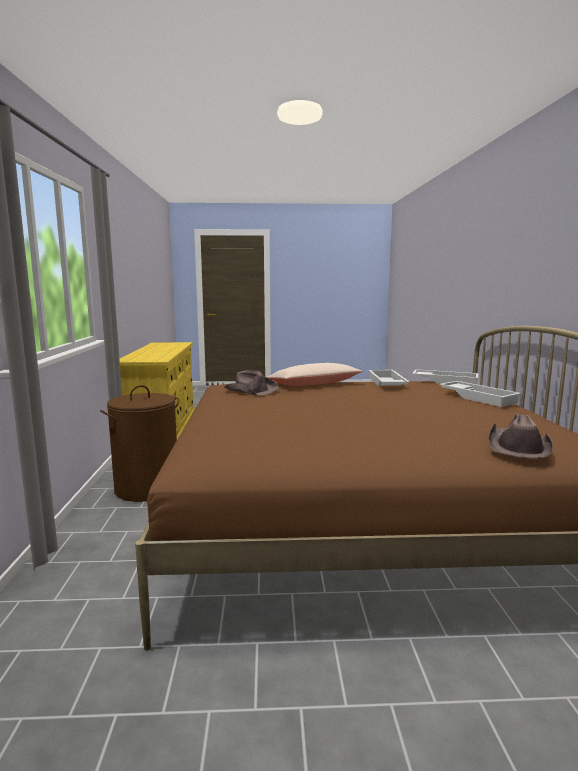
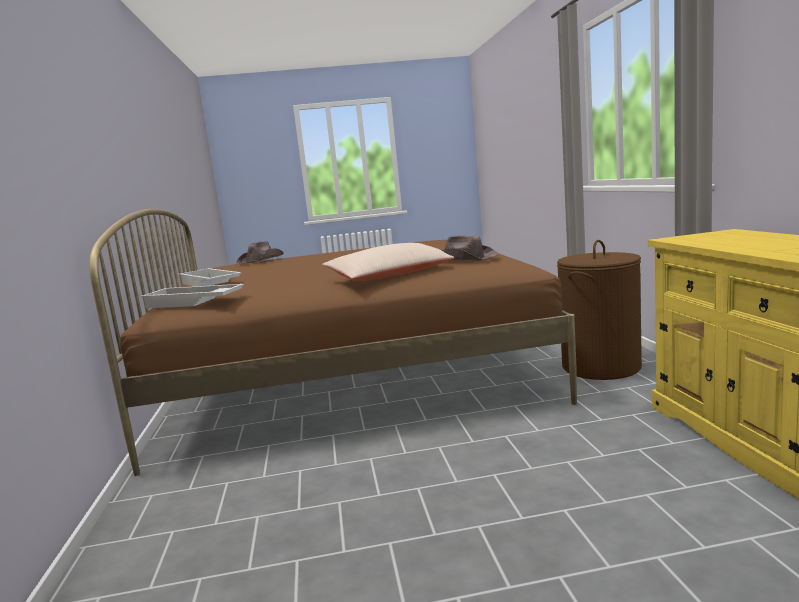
camera: 175 degrees right, 0 degrees up
white tray [368,370,410,386] -> none

